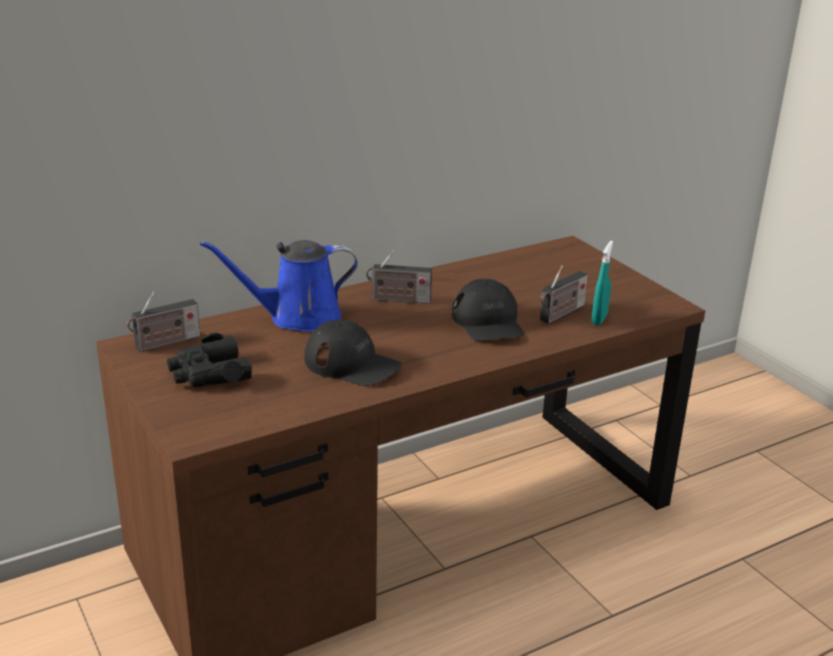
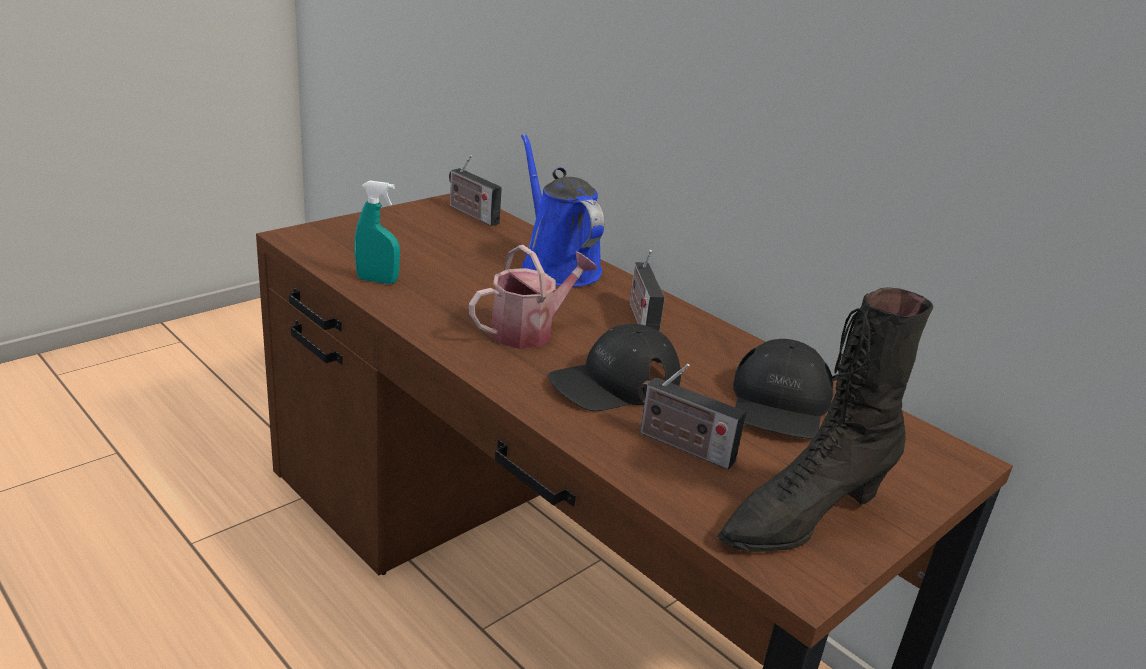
camera: 75 degrees right, 0 degrees up
black binoculars [167,333,252,387] -> none
black cap [304,319,401,386] -> black cap moved to [733,339,834,439]
turquoise spray bottle [592,241,613,325] -> turquoise spray bottle moved to [354,180,400,284]
none -> watering can [469,245,598,349]
none -> black boot [717,288,933,553]

